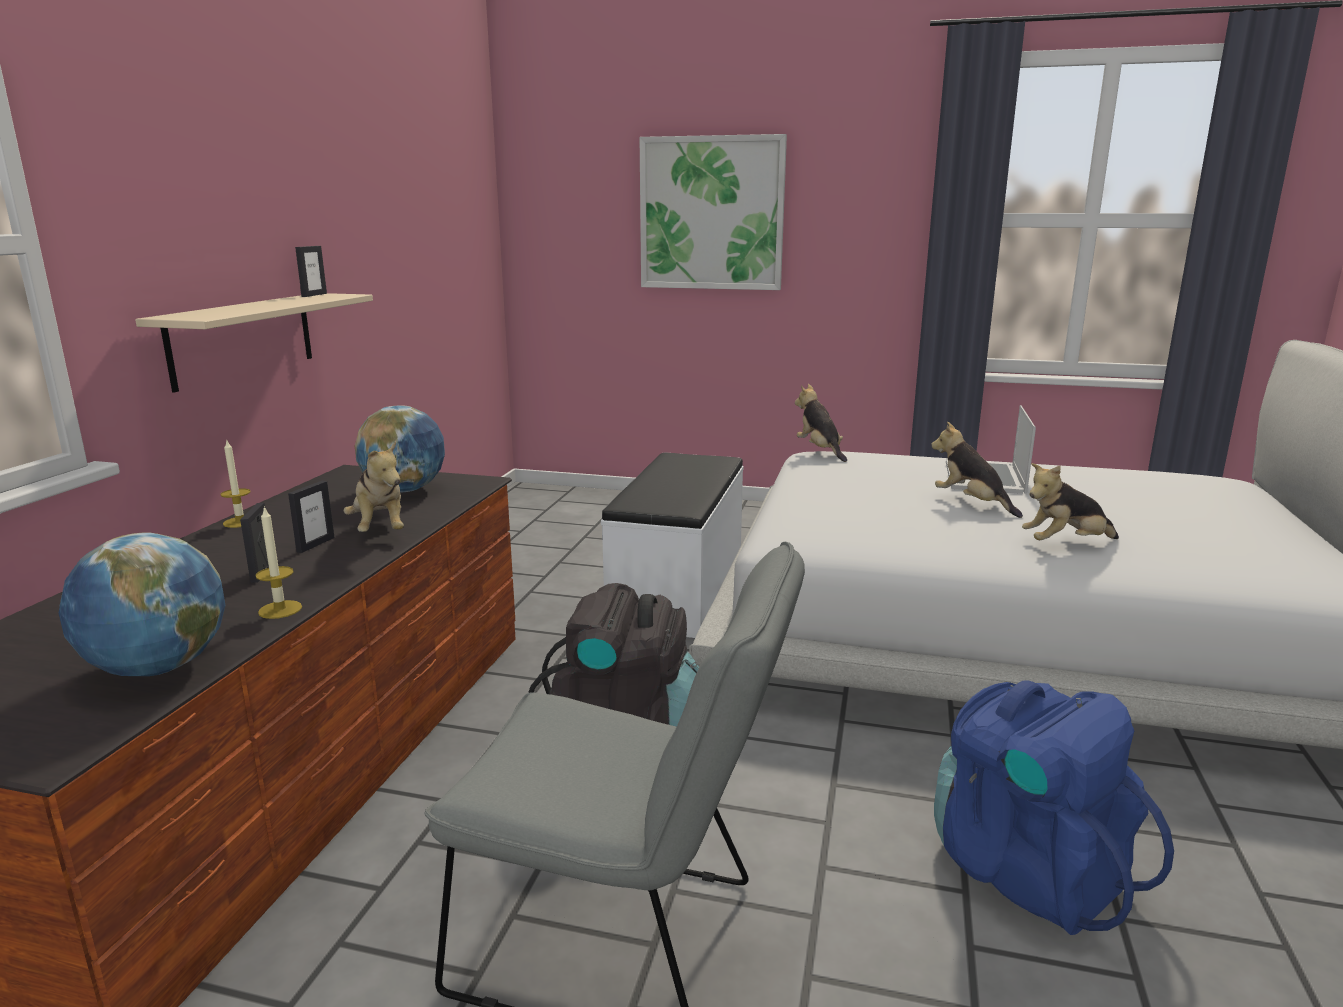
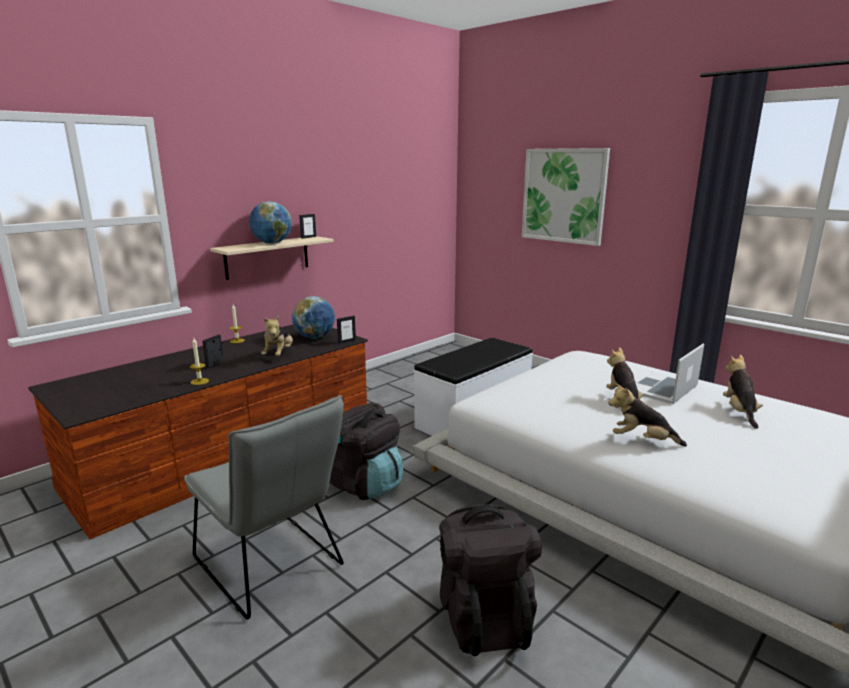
camera: 30 degrees right, 0 degrees up
globe [59,533,225,676] -> globe moved to [249,201,292,244]
picture frame [288,481,335,553] -> picture frame moved to [337,316,356,344]
plush toy [795,384,847,462] -> plush toy moved to [723,354,763,429]
blue backpack [934,680,1174,935] -> black backpack [439,504,541,656]

